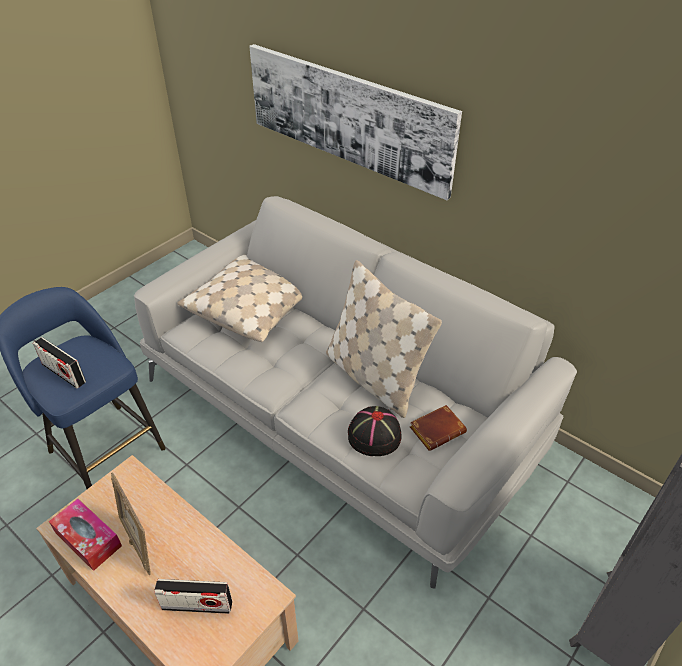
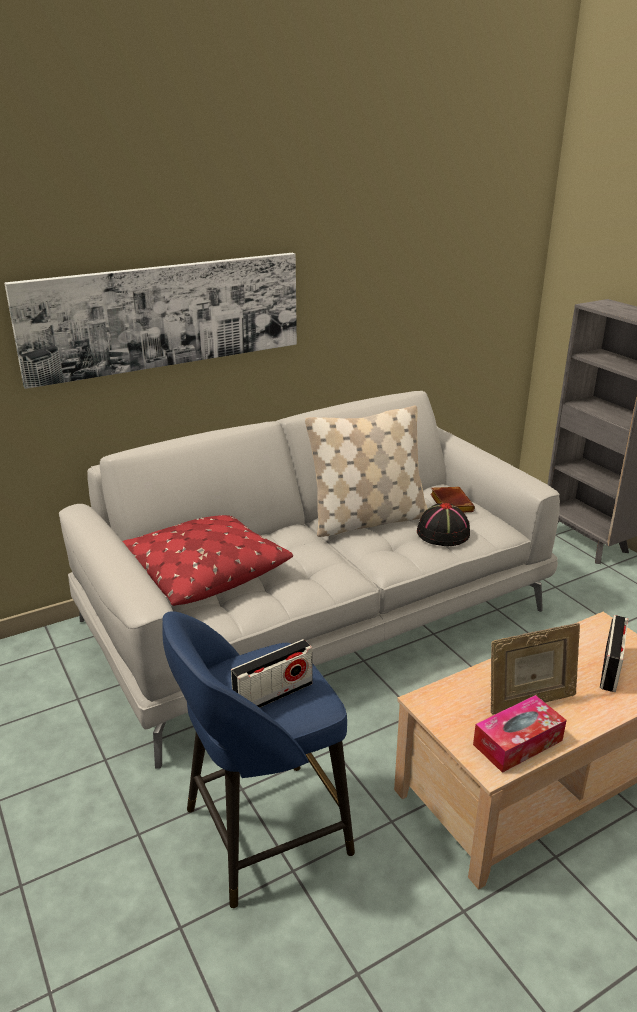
camera: 70 degrees left, 15 degrees down
beige pillow [177,255,302,342] -> red pillow [123,515,293,606]

